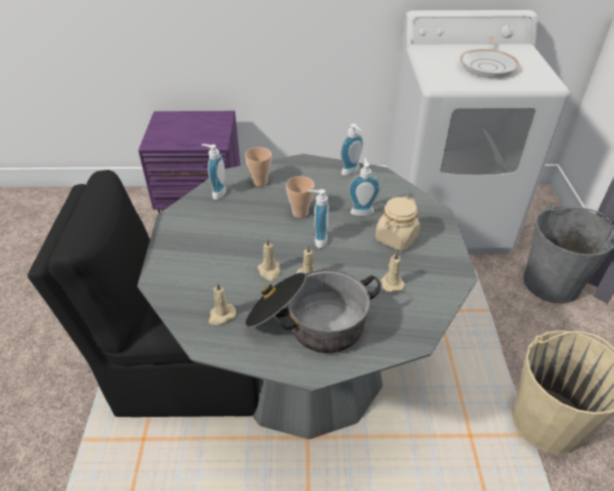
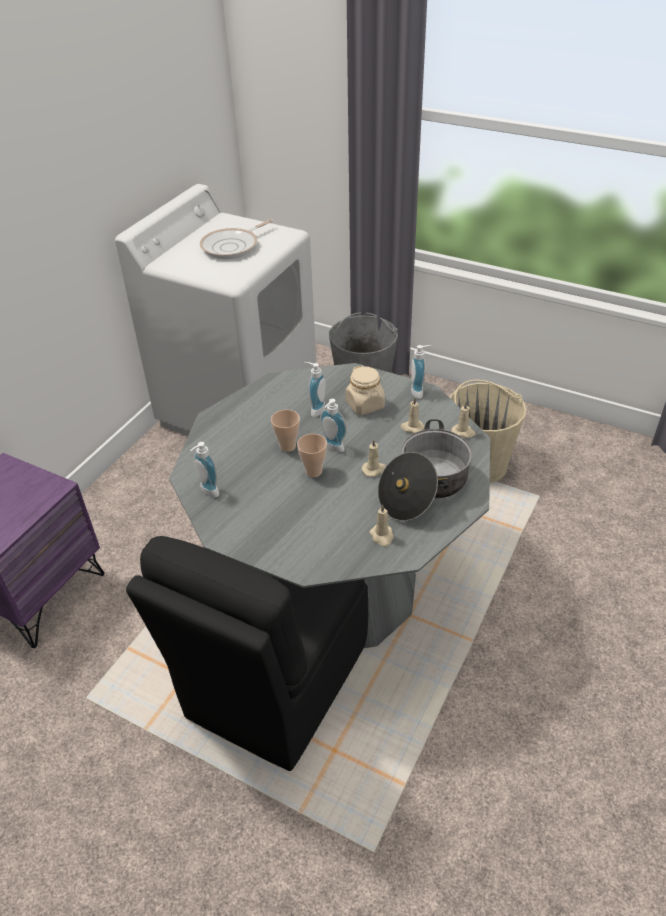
camera: 60 degrees left, 0 degrees up
cup [245,147,272,187] -> cup moved to [297,434,327,477]
beige candle [258,238,281,281] -> beige candle moved to [451,402,476,438]
soap dispenser [340,124,363,176] -> soap dispenser moved to [411,345,432,399]
frying pan [460,36,519,78] -> frying pan turned 90 degrees clockwise [200,219,273,259]

